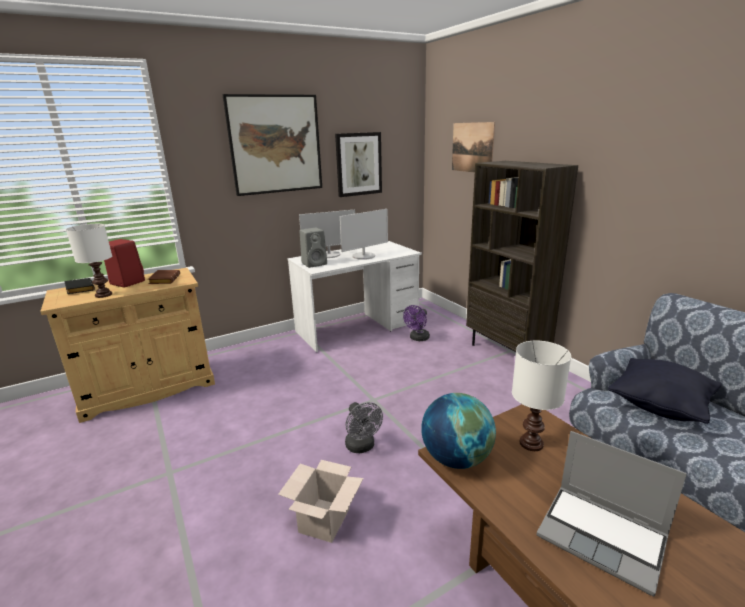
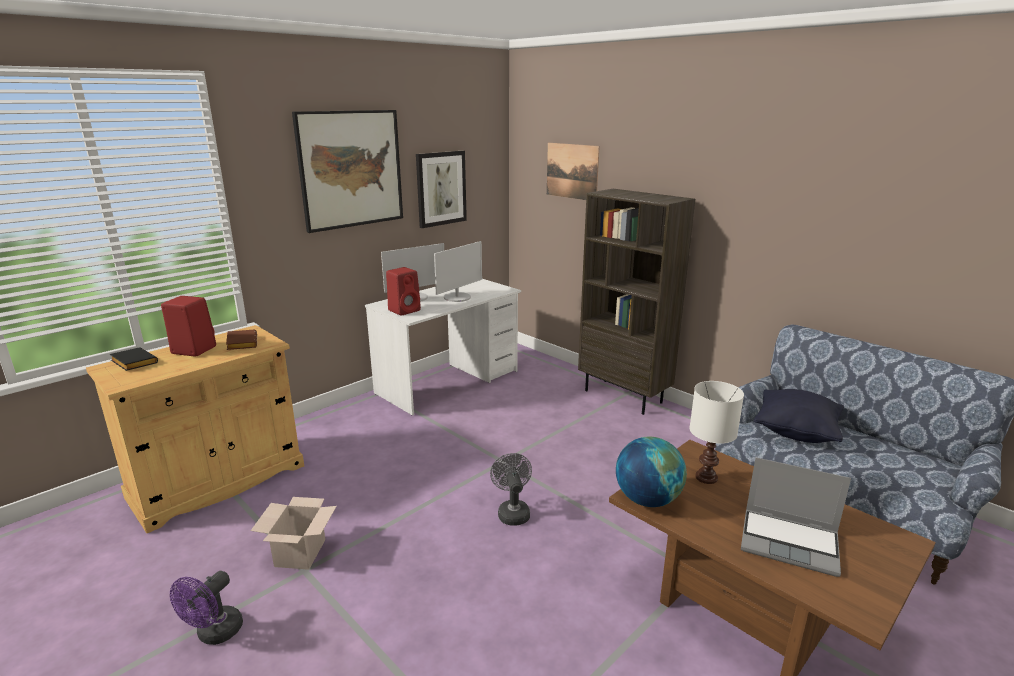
camera: 15 degrees left, 0 degrees up
white table lamp [66,224,112,298] -> none
cardboard box [278,460,363,543] -> cardboard box moved to [251,497,337,570]
grey speaker [299,228,327,268] -> red speaker [386,267,421,316]
grey fan [345,402,383,453] -> grey fan turned 150 degrees counterclockwise [490,453,532,526]
purple fan [403,305,430,341] -> purple fan moved to [170,571,243,645]

